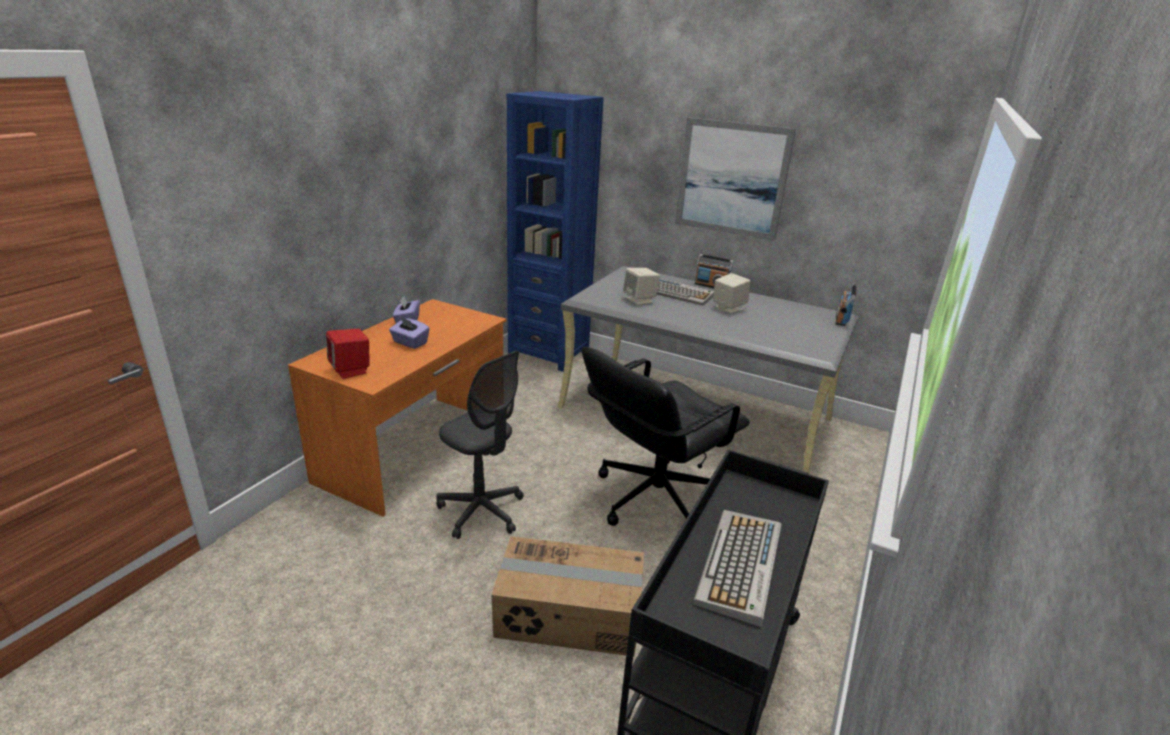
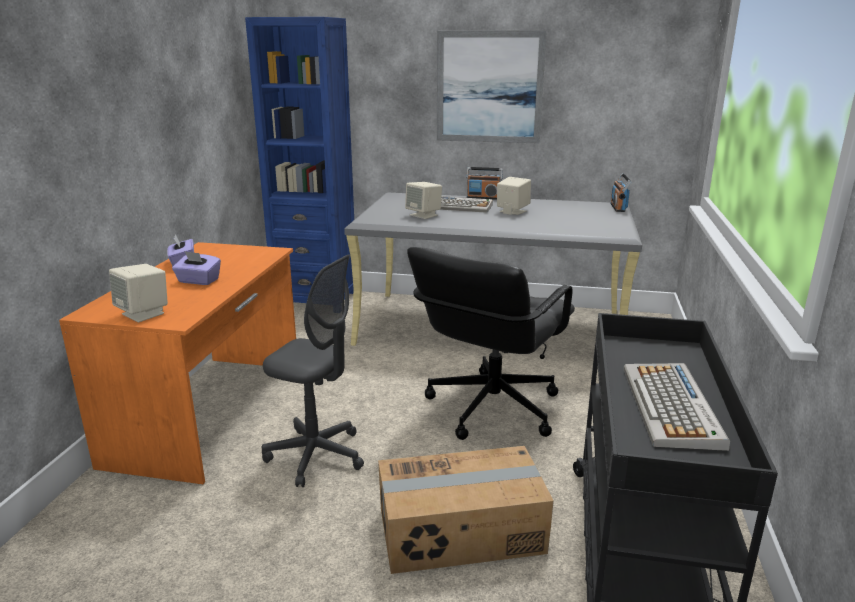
camera: 15 degrees left, 5 degrees down
red speaker [326,329,370,379] -> beige speaker [109,264,168,322]

